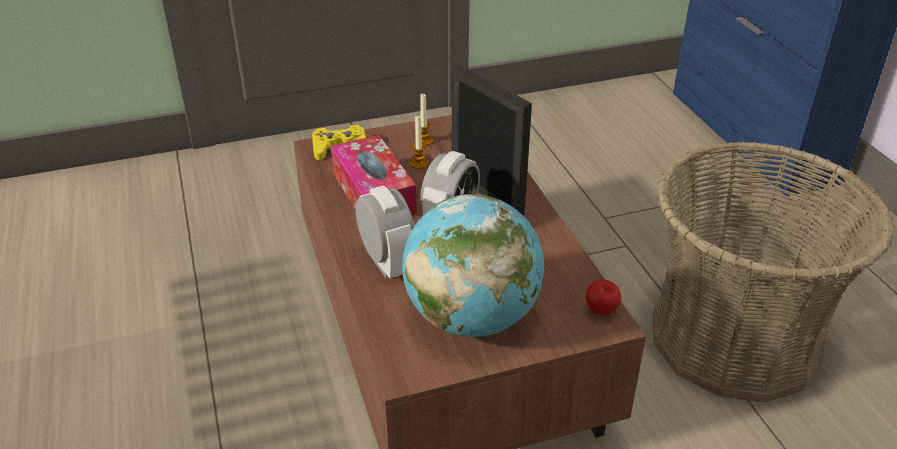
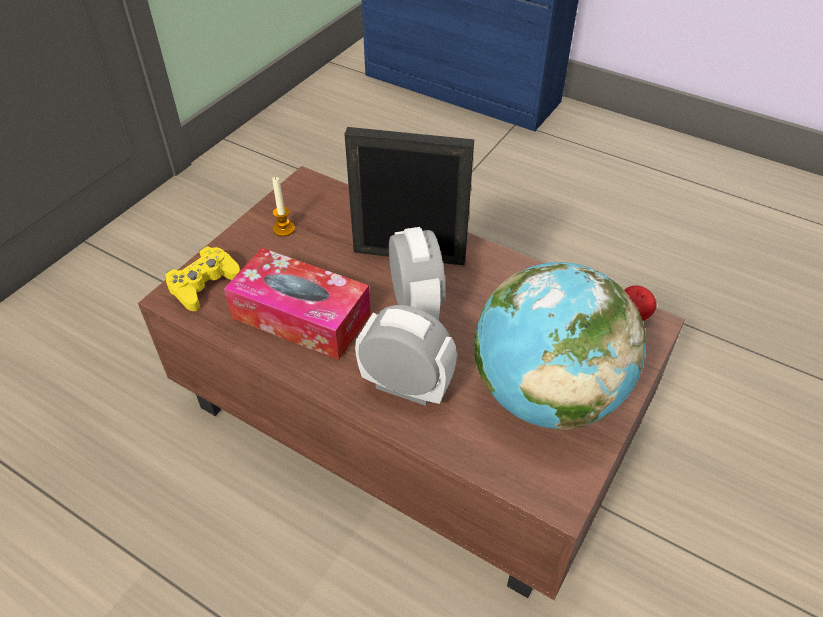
camera: 40 degrees left, 10 degrees up
candle [410,115,429,169] -> none
basket [653,142,895,402] -> none

